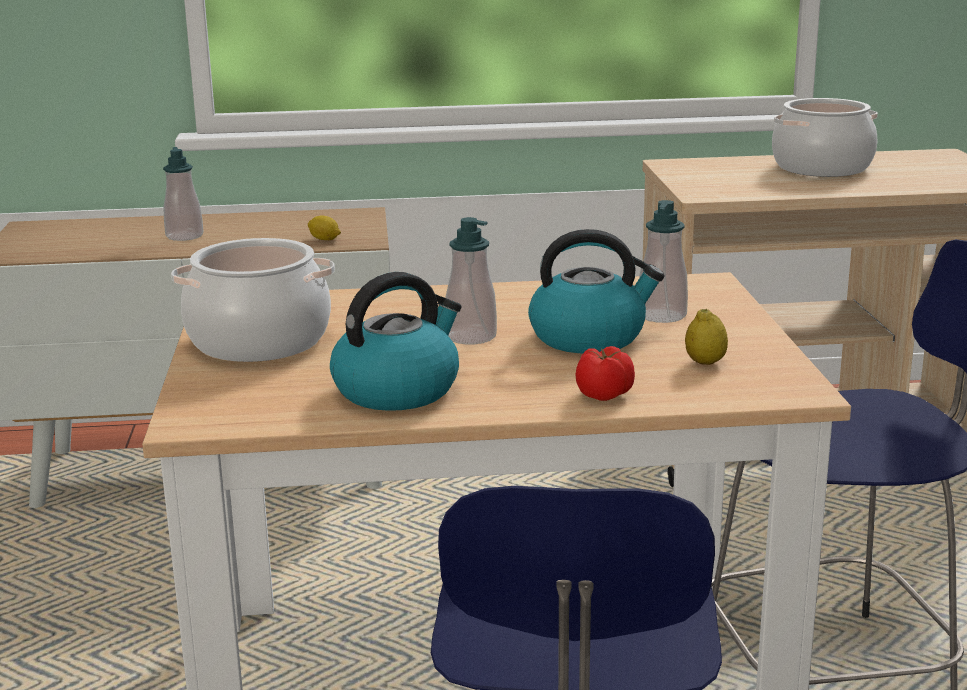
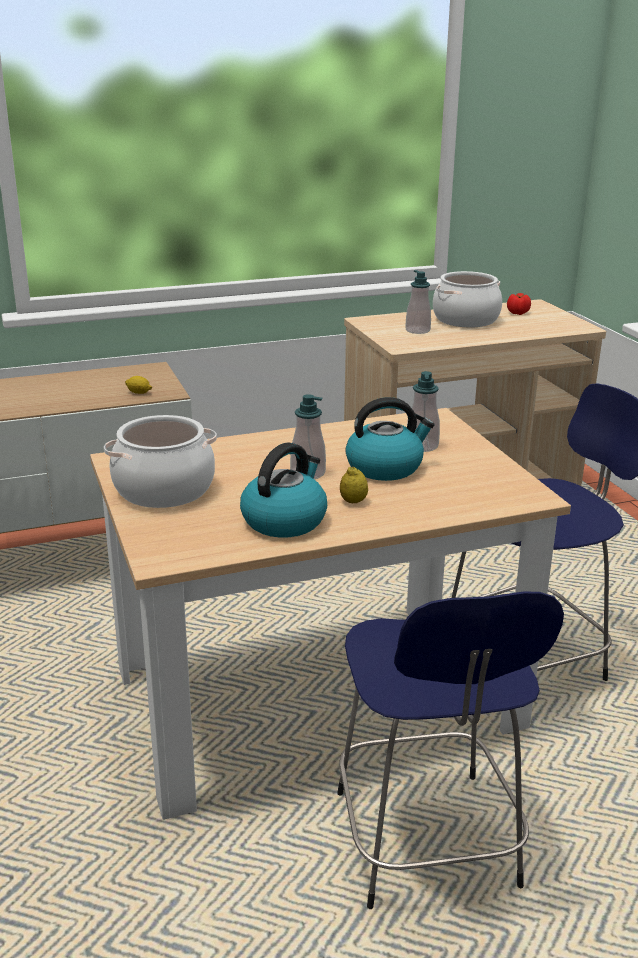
camera: 15 degrees left, 5 degrees up
soap dispenser [163,147,203,241] -> soap dispenser moved to [405,270,431,334]
tomato [575,346,635,401] -> tomato moved to [507,293,531,315]
lemon [685,309,728,365] -> lemon moved to [340,467,368,503]

